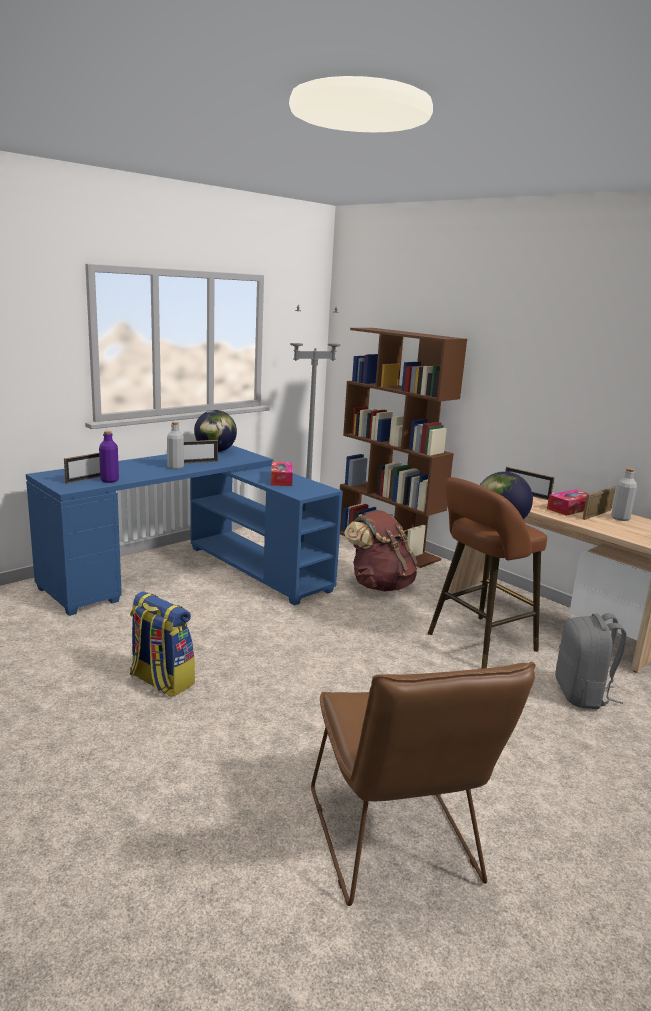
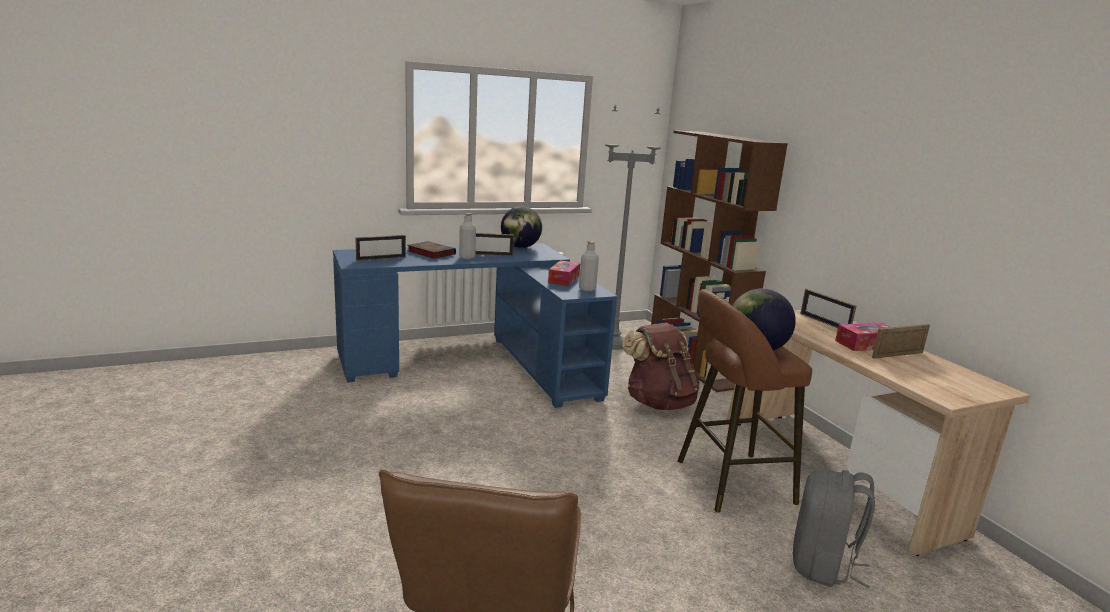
camera: 20 degrees right, 0 degrees up
purple bottle [99,431,119,483] -> none
backpack [130,591,195,697] -> none
grey bottle [611,468,637,521] -> grey bottle moved to [579,241,599,291]
none -> book [407,241,456,259]

